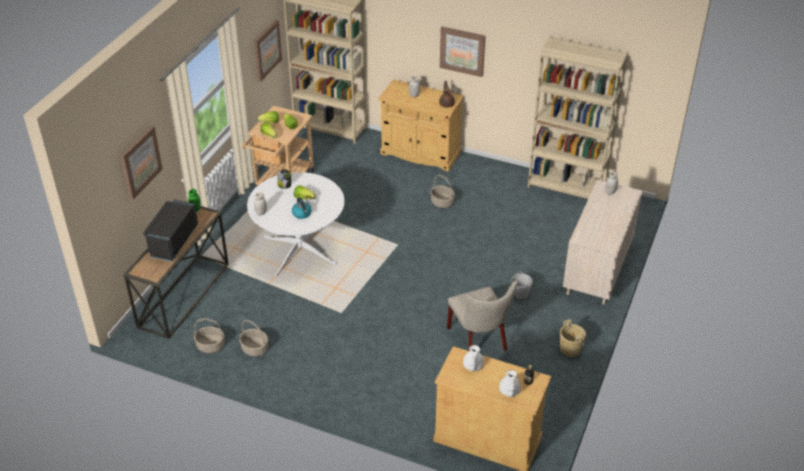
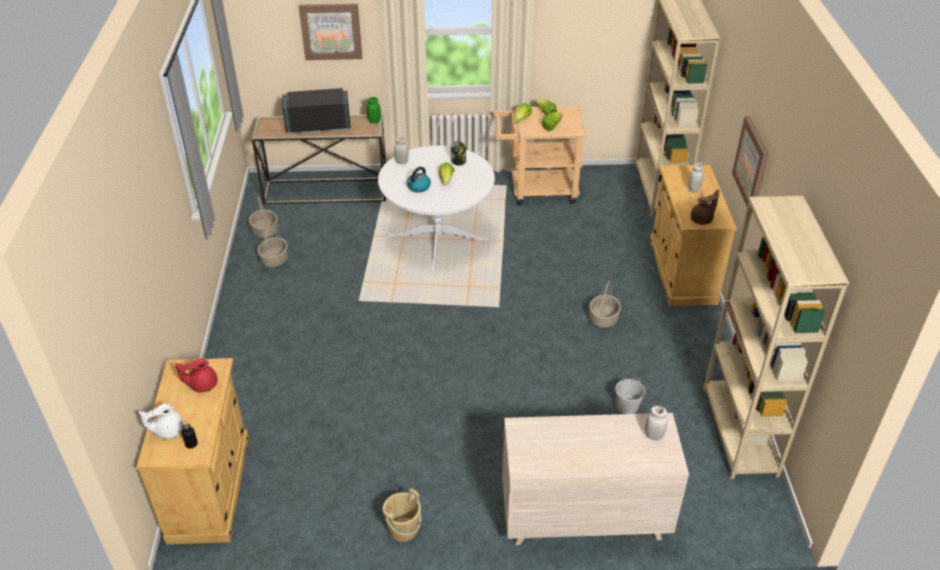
camera: 65 degrees right, 0 degrees up
picture [254,20,282,82] -> none
beige chair [447,280,518,351] -> none
white teapot [463,345,484,371] -> red teapot [176,358,218,392]
white bucket [511,271,533,299] -> white bucket moved to [615,378,645,414]

